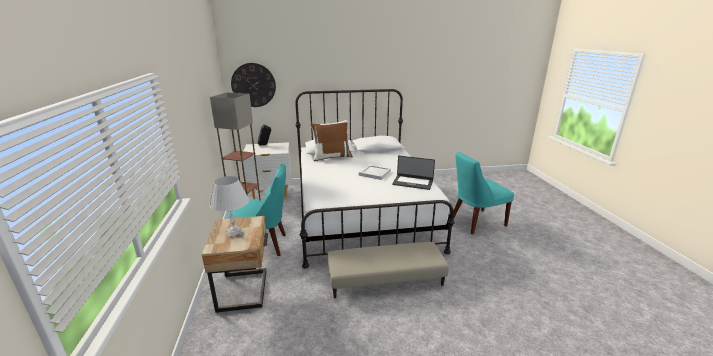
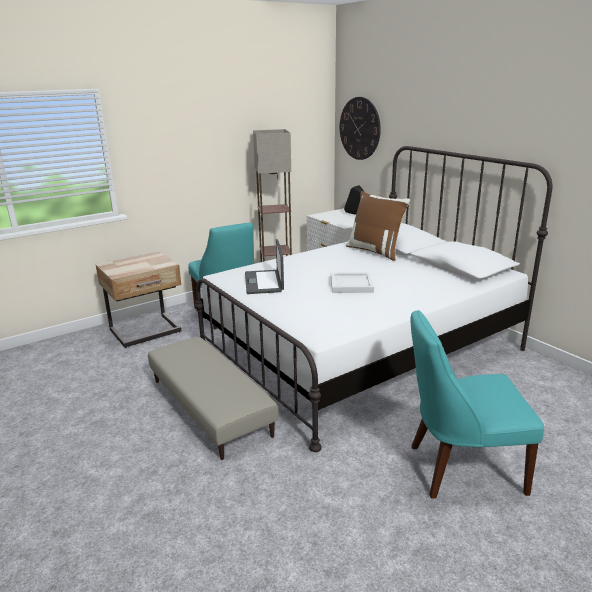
camera: 65 degrees right, 0 degrees up
white table lamp [210,176,249,238] -> none
laptop [392,156,435,190] -> laptop moved to [245,239,284,294]
turquoise chair [453,152,514,234] -> turquoise chair turned 45 degrees counterclockwise [411,310,544,499]

